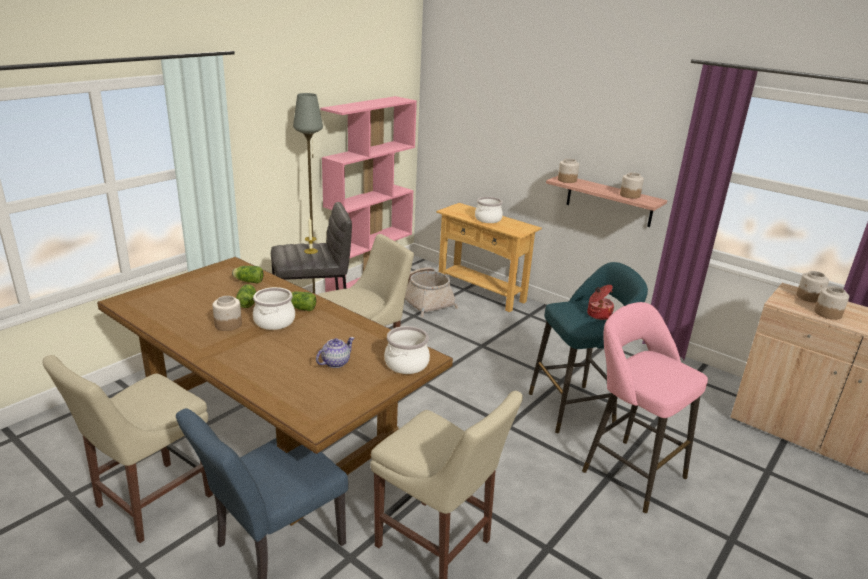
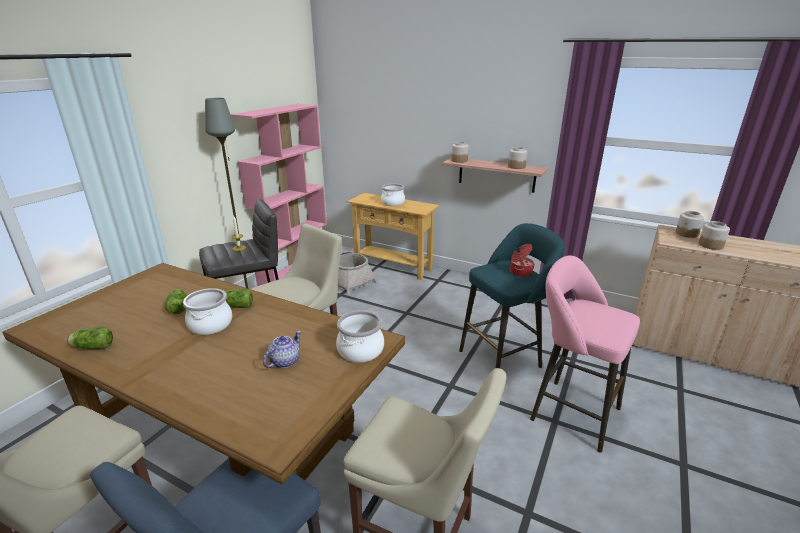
camera: 10 degrees left, 0 degrees up
jar [212,296,242,331] -> none
lettuce [232,266,264,284] -> lettuce moved to [67,327,113,349]

